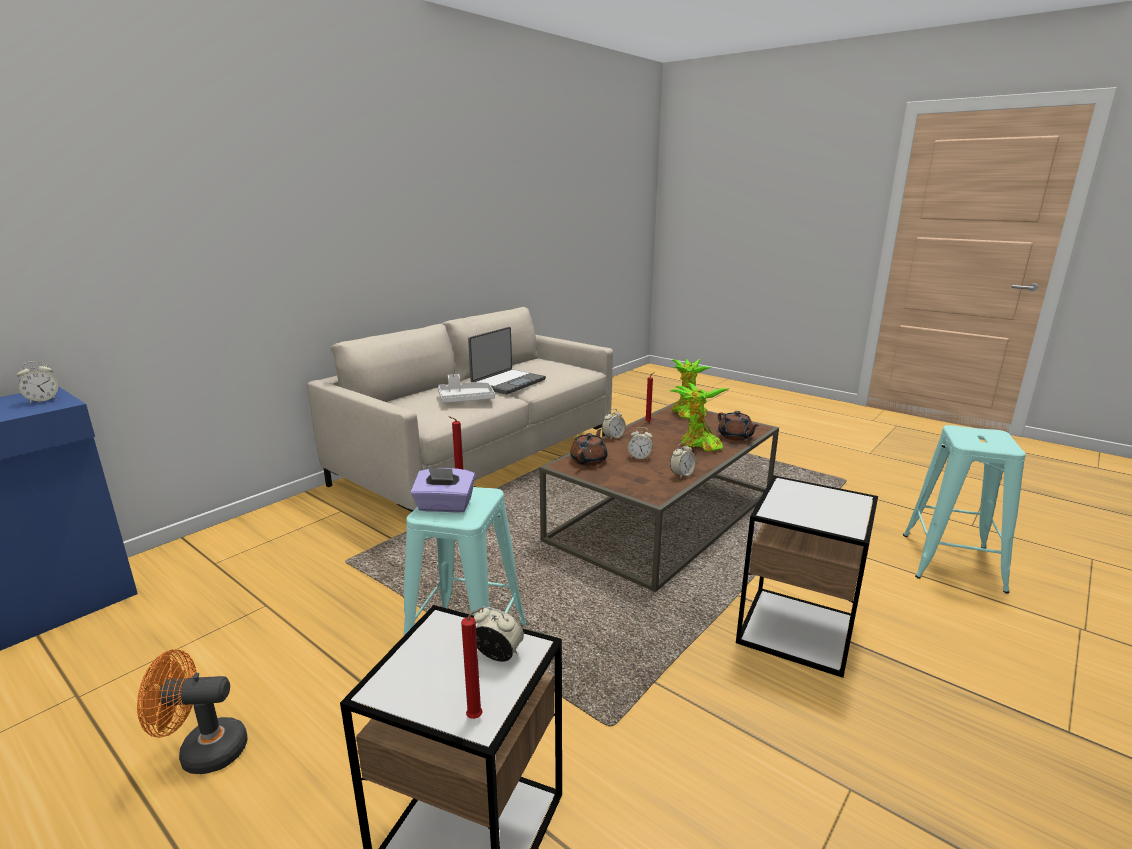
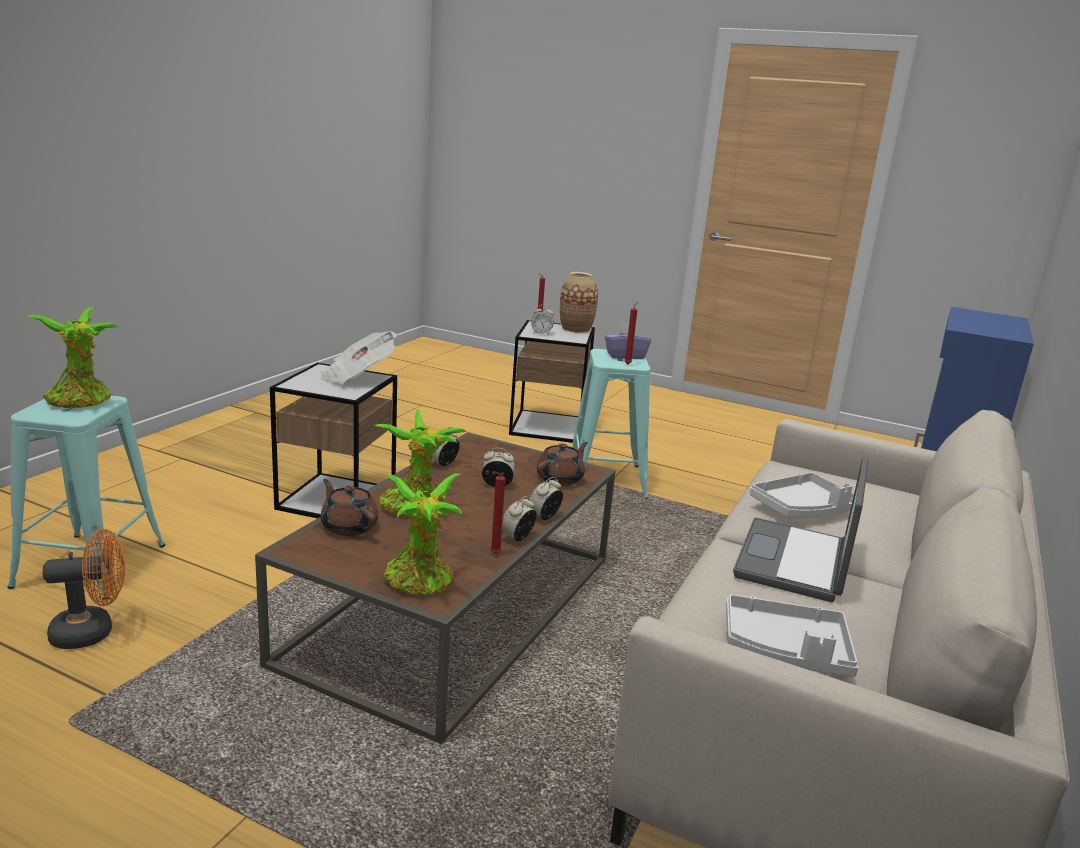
camera: 165 degrees right, 0 degrees up
alarm clock [17,361,58,404] -> alarm clock moved to [502,496,537,542]
orange fan [137,649,248,774] -> orange fan moved to [43,529,125,649]
brown teapot [570,429,608,466] -> brown teapot turned 150 degrees counterclockwise [537,442,588,486]
none -> potted plant [28,307,118,408]
none -> newspaper [316,331,397,384]
none -> vase [560,272,598,333]
none -> white tray [726,594,858,677]

